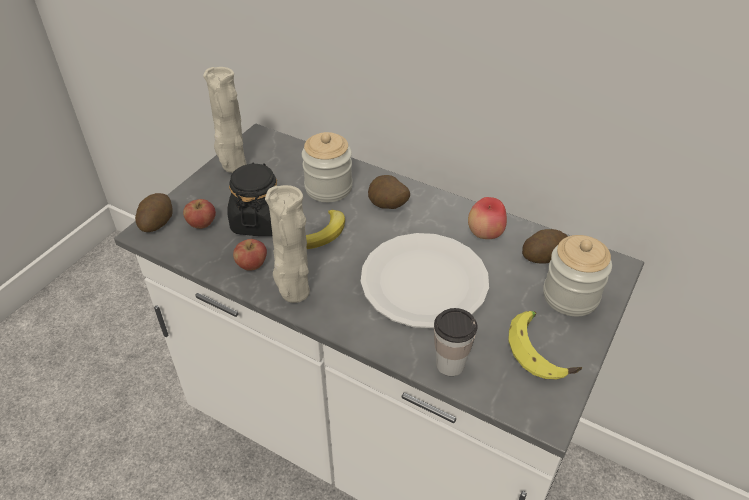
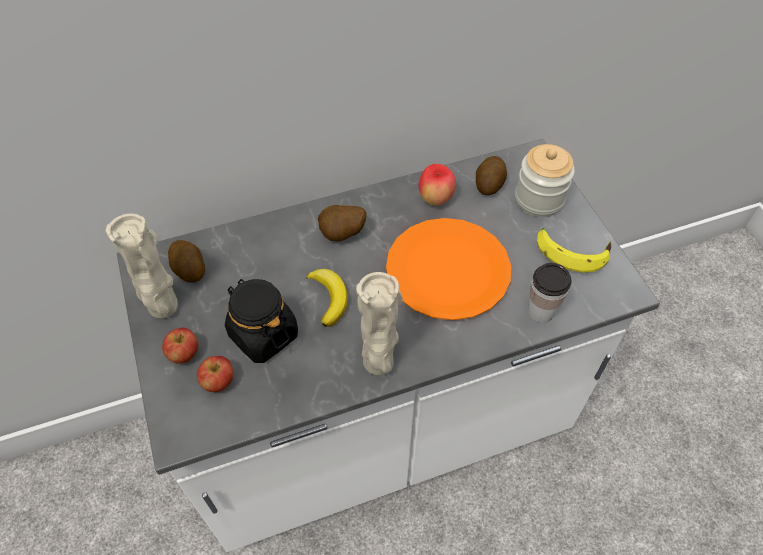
camera: 50 degrees left, 10 degrees up
potato [135,193,173,232] -> potato moved to [168,240,205,283]
apple [233,239,267,271] -> apple moved to [162,328,198,363]
jar [302,132,353,202] -> none
white plate [361,233,489,328] -> orange plate [386,218,511,320]

